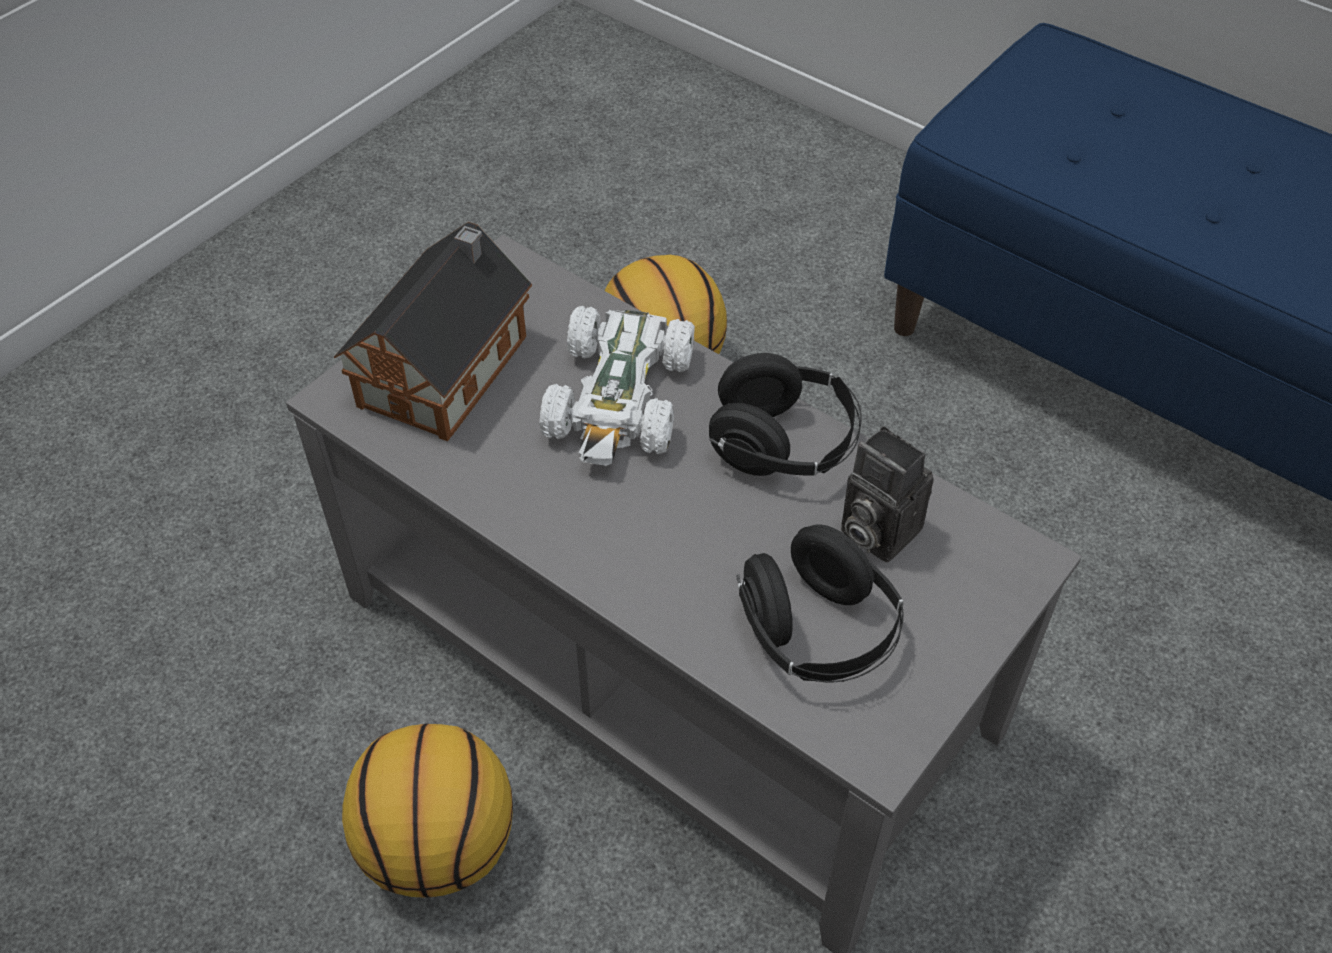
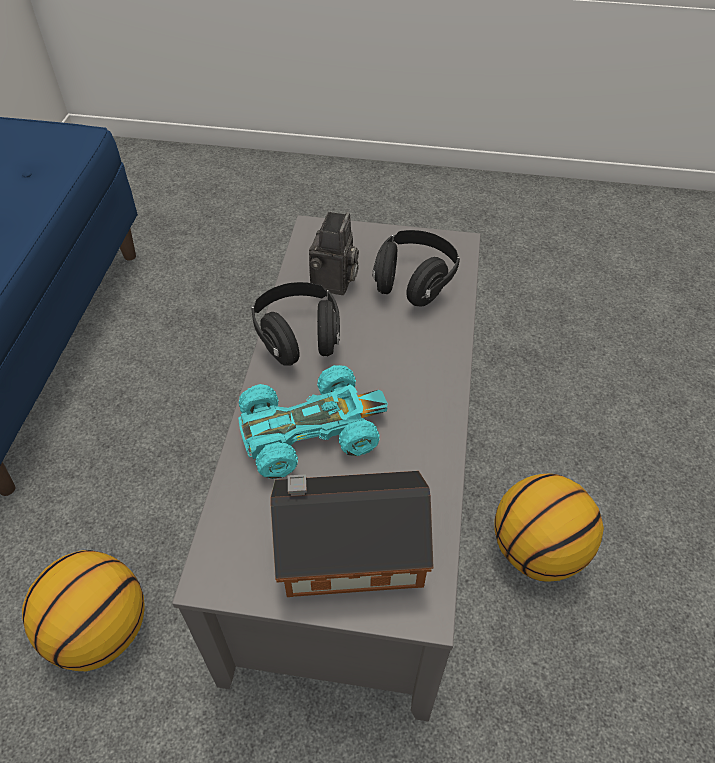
camera: 120 degrees left, 0 degrees up
white toy car [539,306,695,466] -> turquoise toy car [238,365,388,479]

